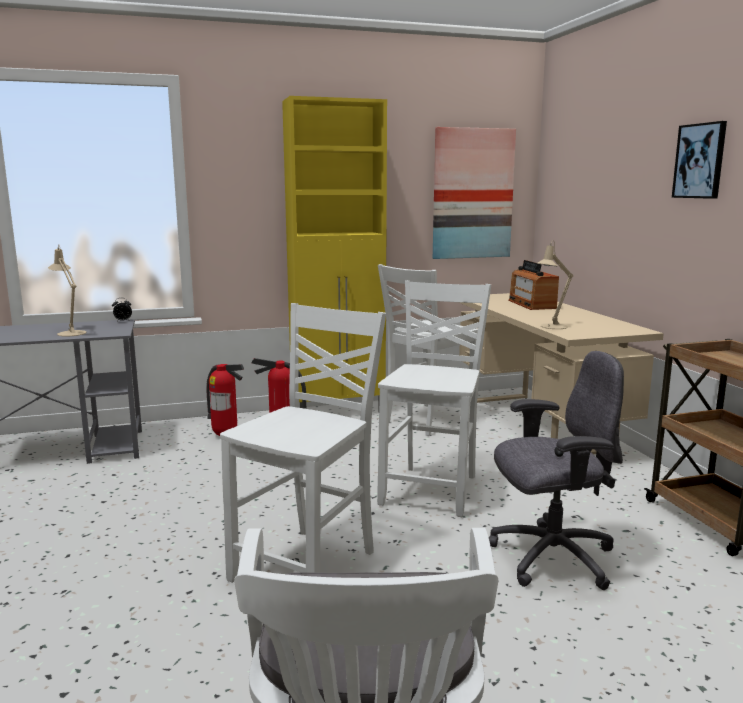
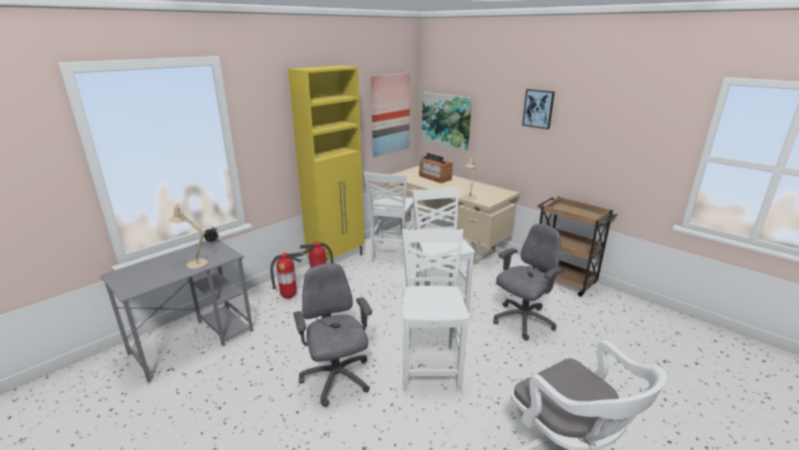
camera: 30 degrees left, 10 degrees up
none -> grey office chair [293,263,372,407]
none -> picture [422,92,472,151]

